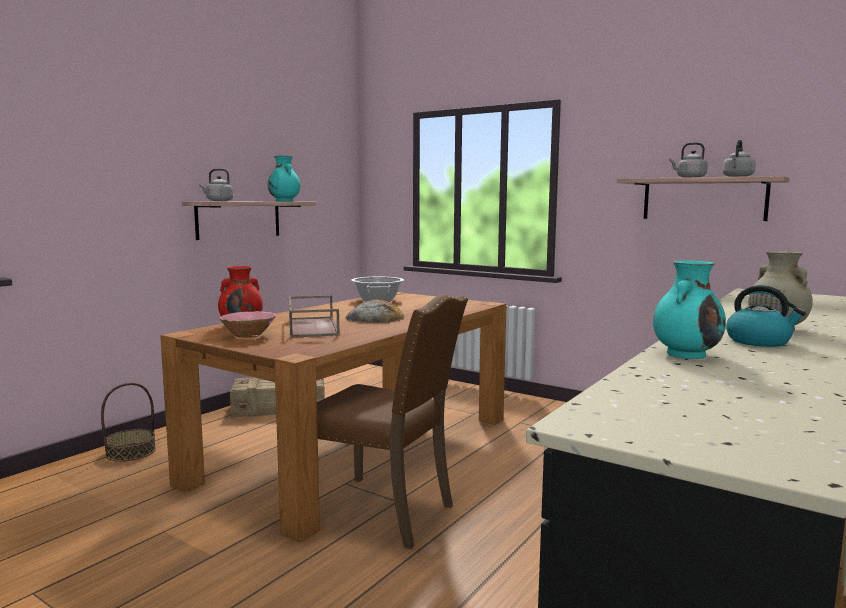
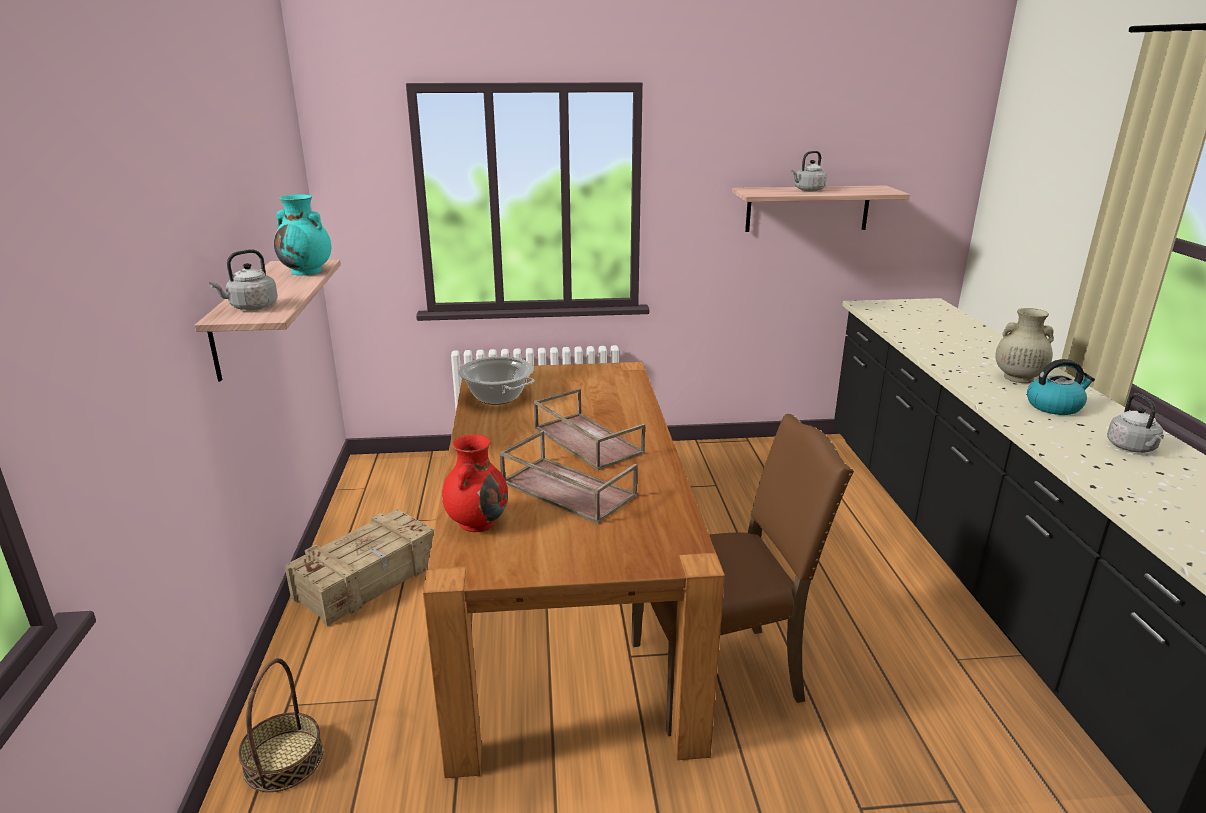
camera: 40 degrees left, 15 degrees up
pink bowl [220,311,276,338] -> none
bread [345,299,405,323] -> brown tray [534,388,645,470]
turquoise vase [653,261,726,359] -> none
grey kettle [723,140,756,177] -> grey kettle moved to [1107,393,1164,453]

